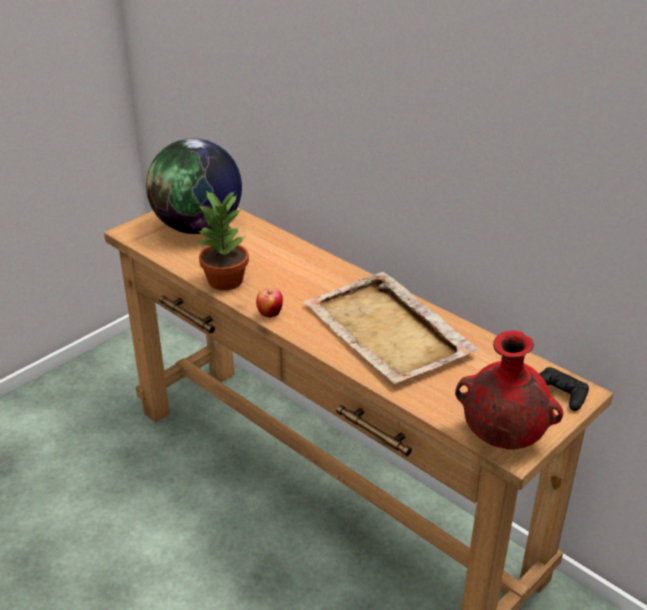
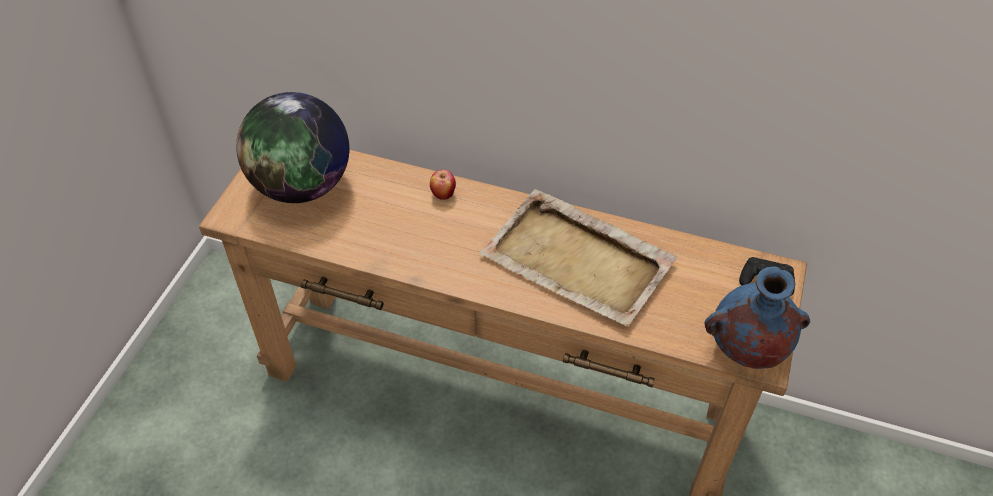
camera: 25 degrees left, 15 degrees up
potted plant [197,190,249,290] -> none
apple [256,288,283,318] -> apple moved to [430,170,456,200]
red vase [455,330,563,449] -> blue vase [704,267,810,369]

